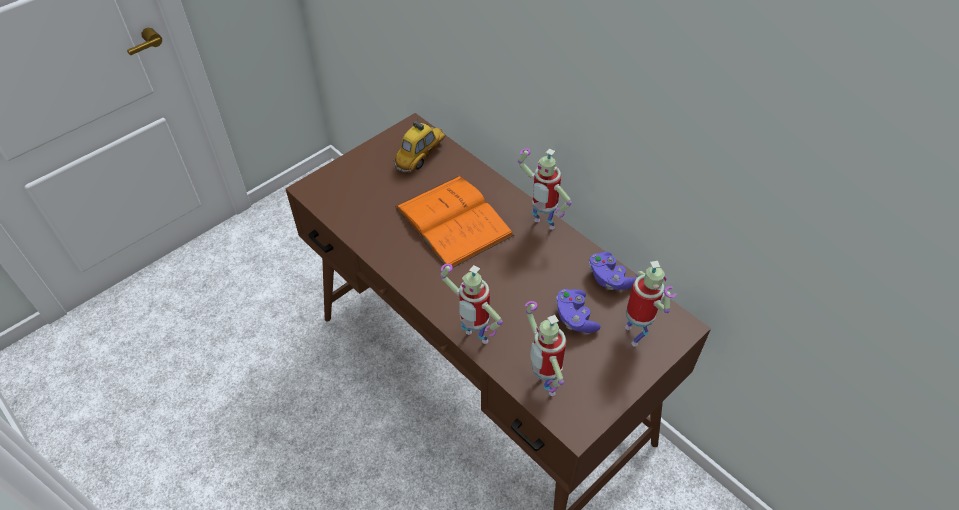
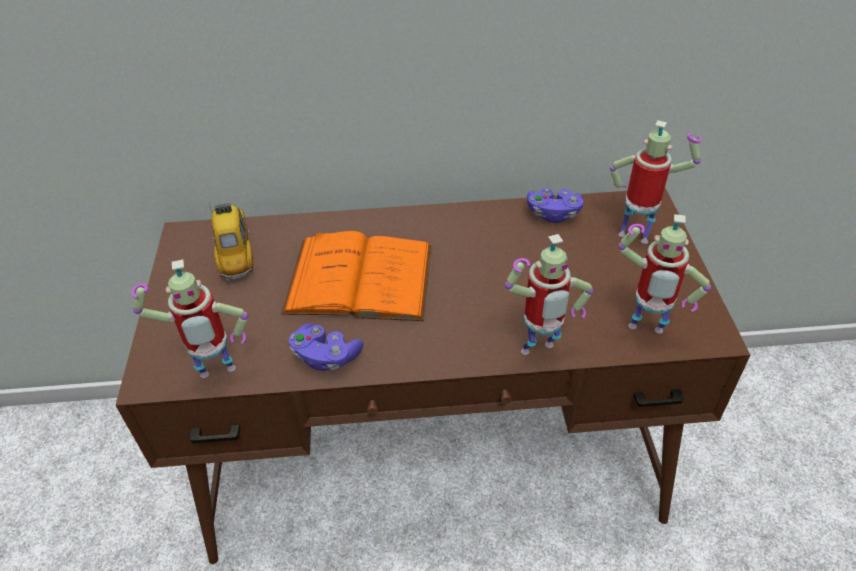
camera: 50 degrees left, 5 degrees down
toy robot [518,148,572,230] -> toy robot moved to [131,260,248,378]
purple game controller [556,289,601,333] -> purple game controller moved to [288,323,363,371]

